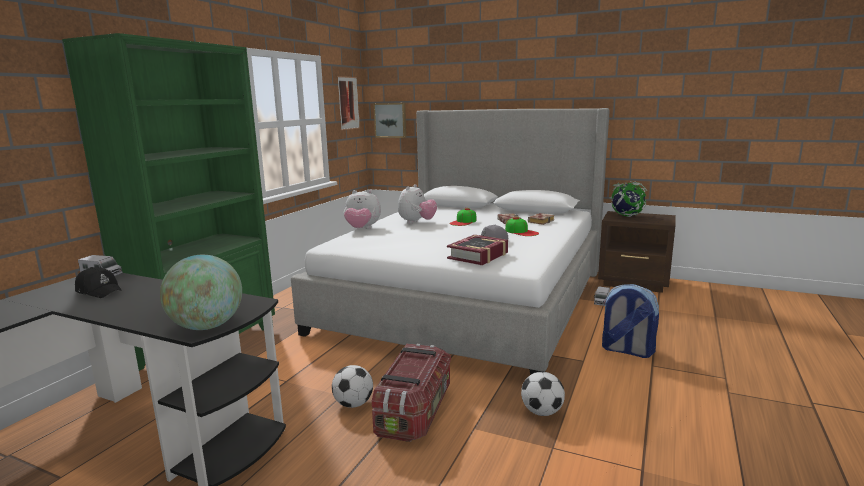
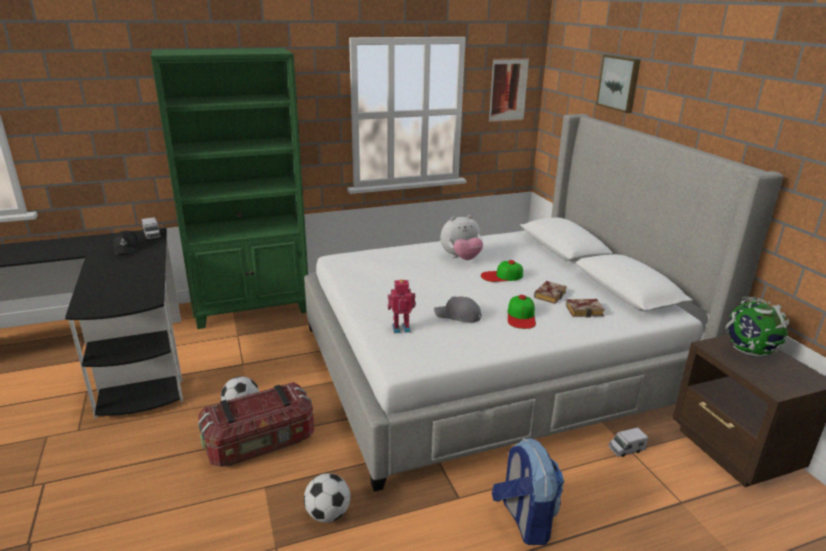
camera: 45 degrees right, 10 degrees up
globe [160,255,242,330] -> none
plush toy [344,190,381,229] -> none
picture [373,103,406,138] -> picture moved to [596,55,641,113]
book [447,235,508,265] -> toy robot [388,279,416,333]

